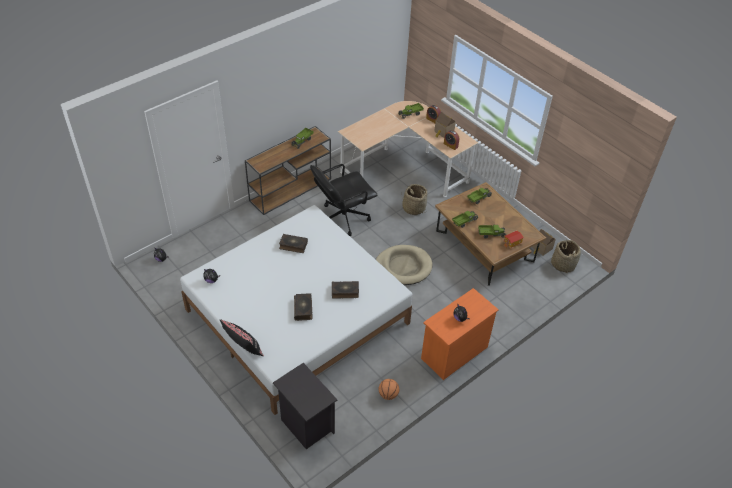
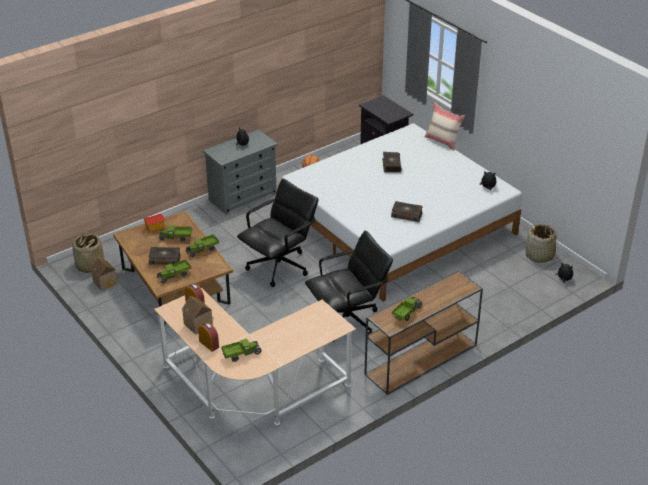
camera: 175 degrees left, 10 degrees down
black pillow [220,319,264,356] -> beige pillow [425,102,465,151]
book [332,281,359,299] -> book moved to [149,247,181,265]
beige dog bed [376,245,432,285] -> black office chair [237,179,318,287]
basket [402,184,428,215] -> basket moved to [525,224,558,263]
orange dresser [421,288,499,380] -> grey dresser [203,129,278,215]

